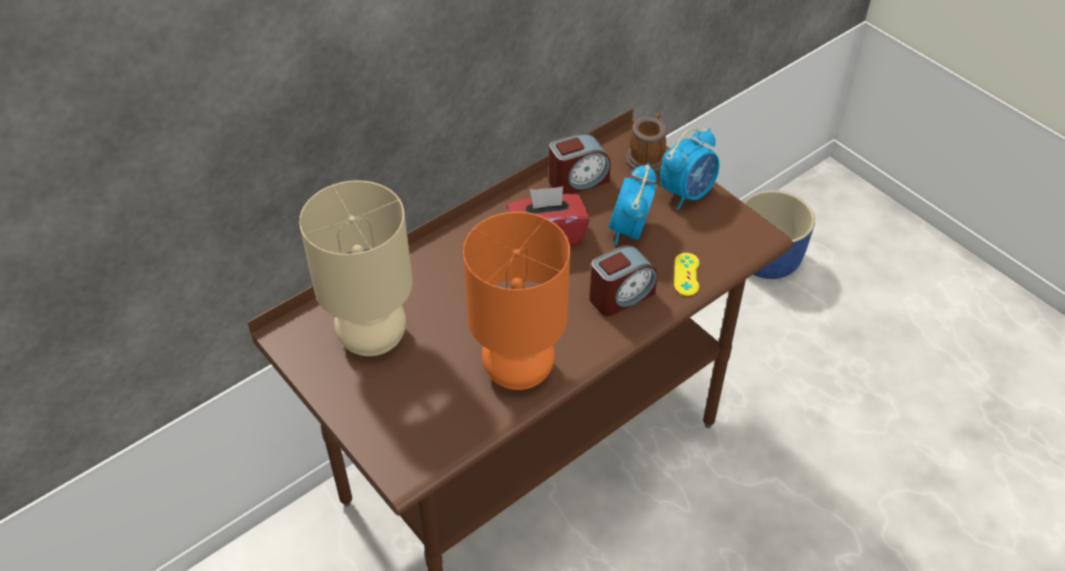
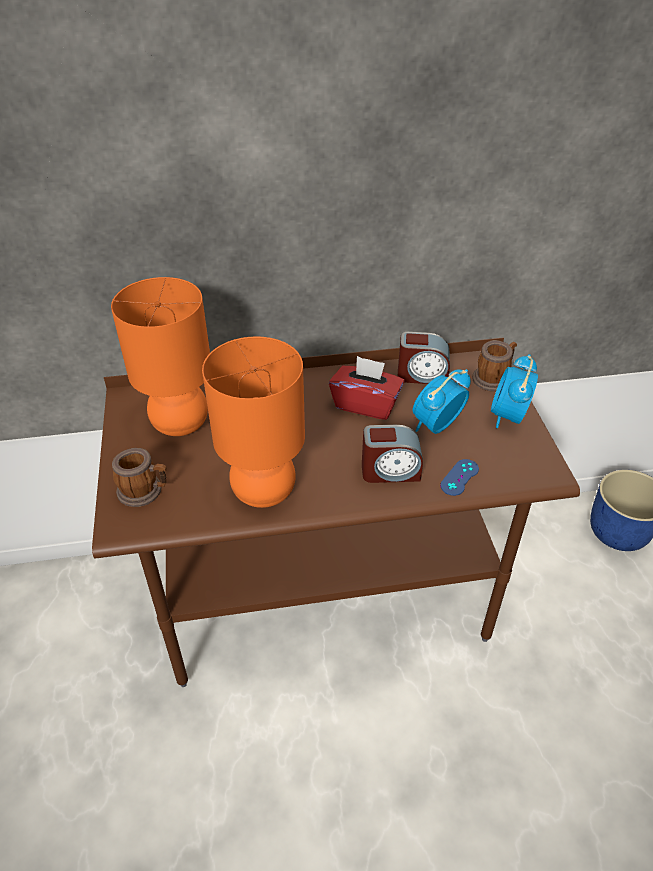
camera: 30 degrees right, 5 degrees down
beige table lamp [299,180,413,356] -> orange table lamp [111,277,210,436]
alarm clock [660,128,720,210] -> alarm clock turned 120 degrees clockwise [491,354,538,428]
yellow game controller [674,253,699,296] -> blue game controller [440,459,479,496]
none -> mug [112,448,167,507]

